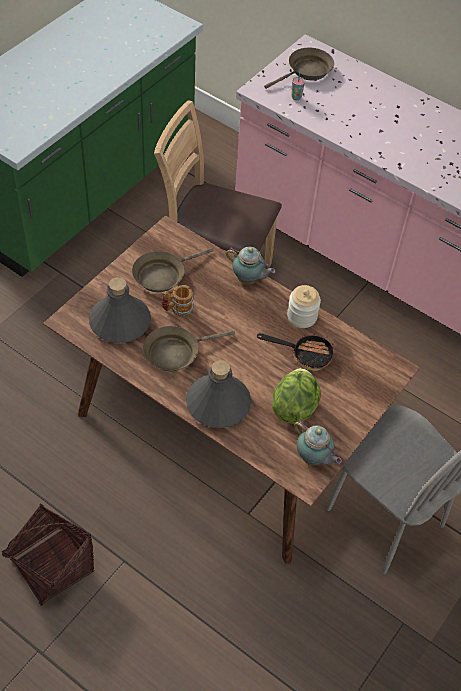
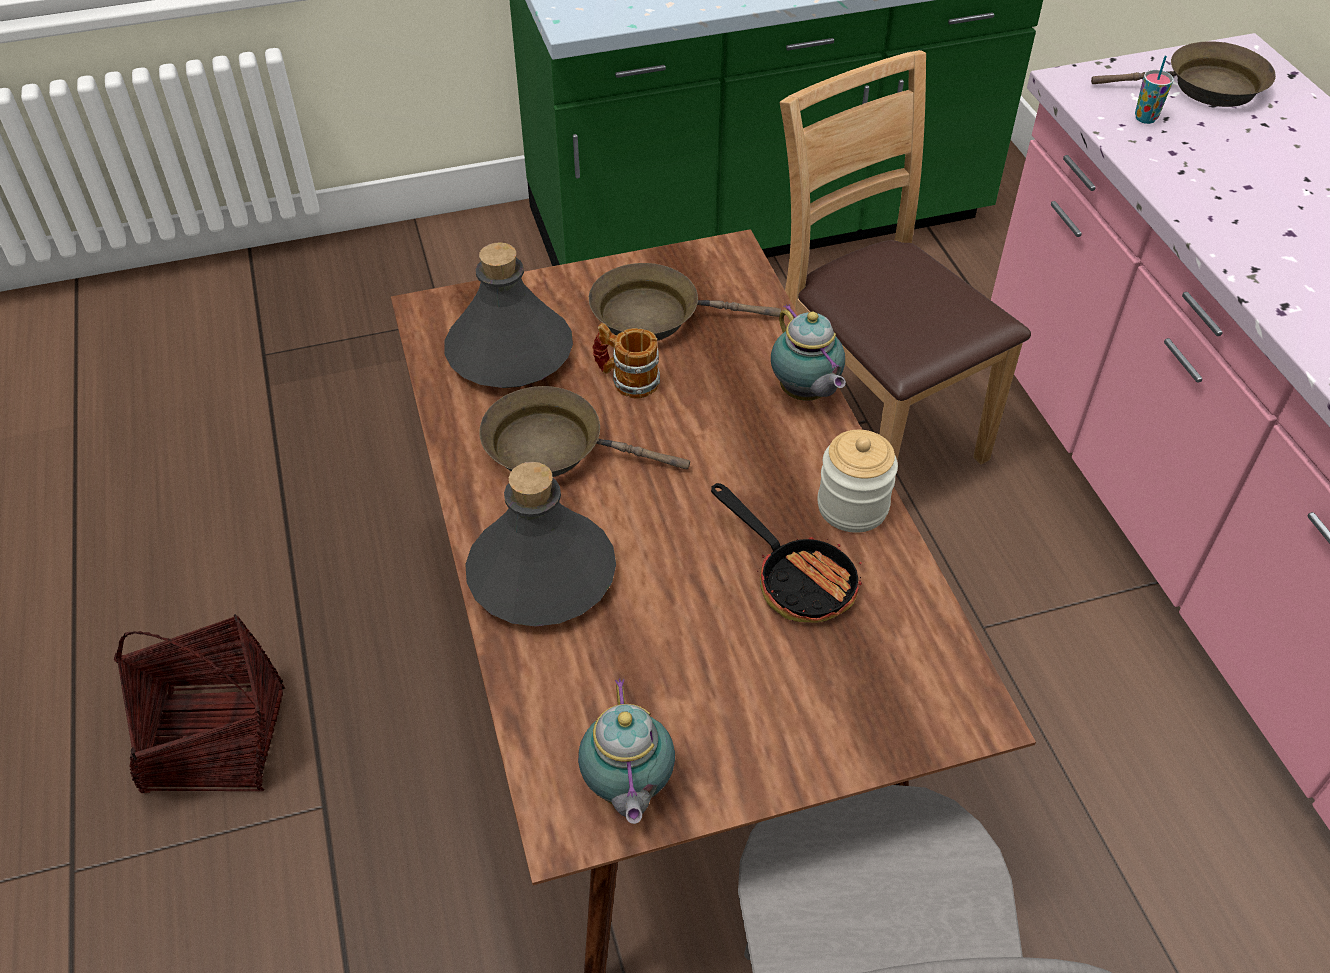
camera: 40 degrees right, 5 degrees down
lettuce [272,368,321,424] -> none

